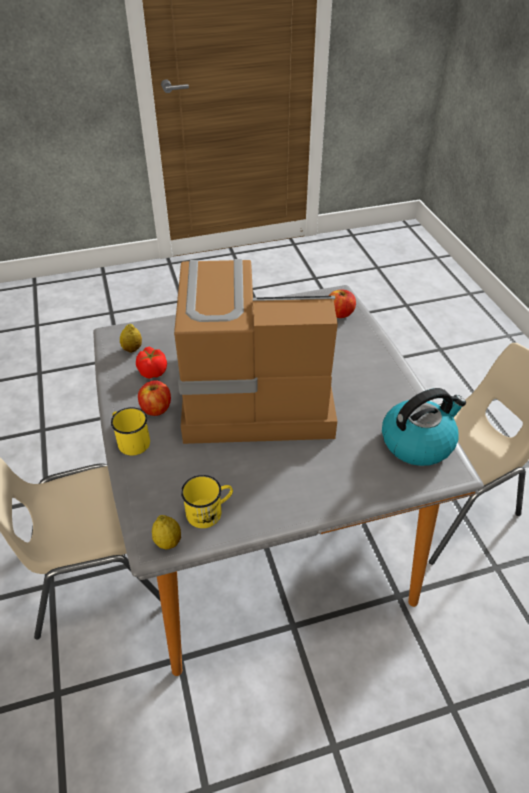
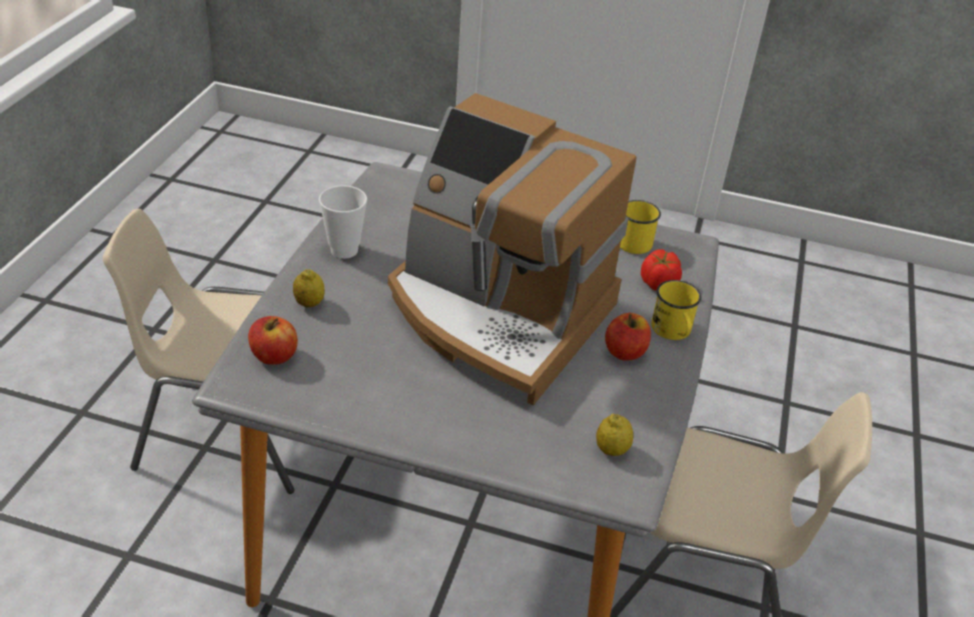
camera: 150 degrees left, 5 degrees down
tomato [136,347,167,379] -> tomato moved to [641,249,682,291]
lemon [152,515,181,549] -> lemon moved to [293,269,325,307]
kettle [382,388,466,466] -> none
none -> cup [319,185,367,259]

